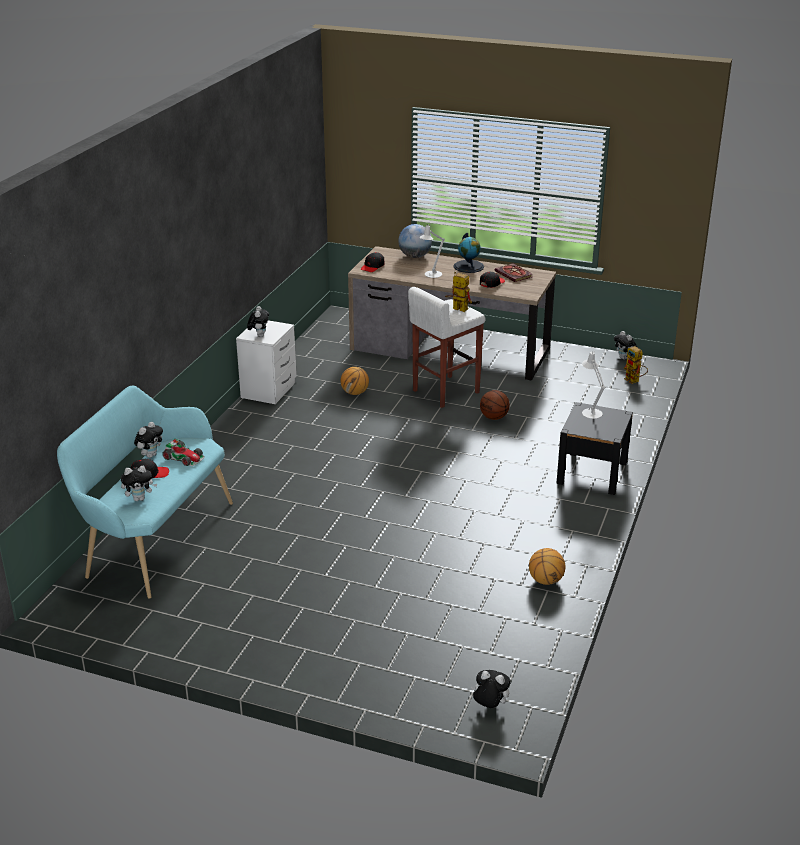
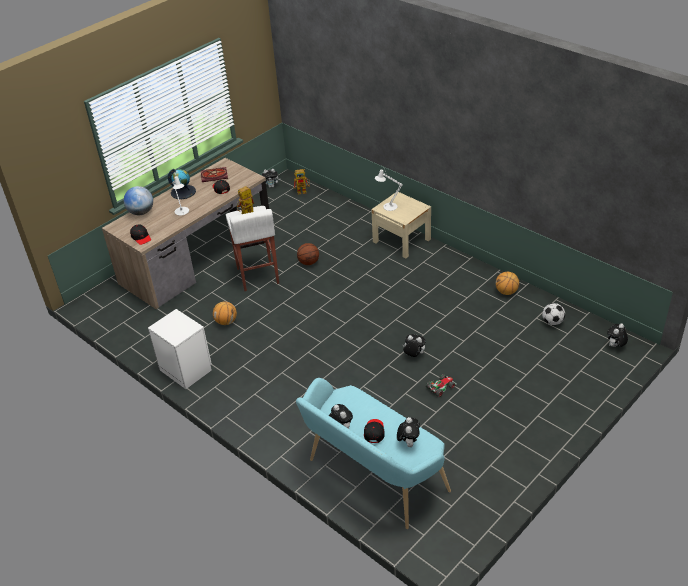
camera: 65 degrees left, 10 degrees up
toy car [162,439,205,466] -> toy car moved to [426,374,457,397]
plush toy [247,306,269,337] -> plush toy moved to [403,334,426,357]
black nightstand [557,402,633,495] -> beige nightstand [371,191,431,258]
none -> football [542,303,565,325]

